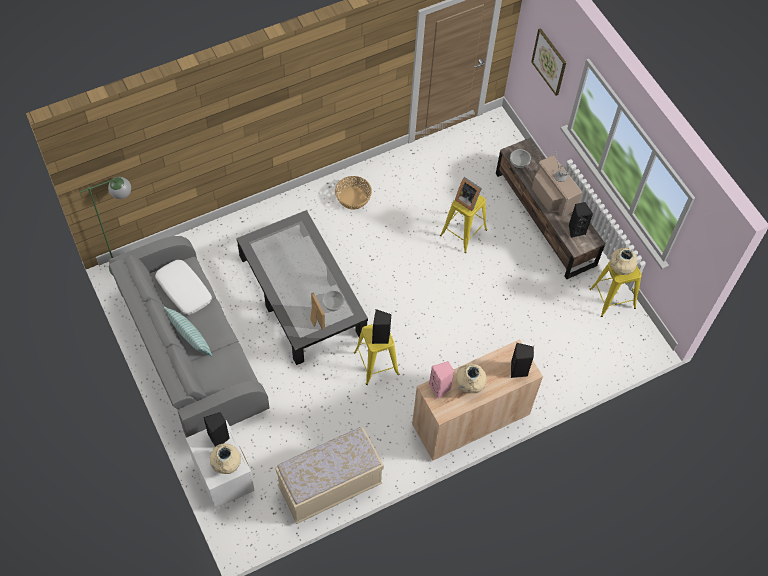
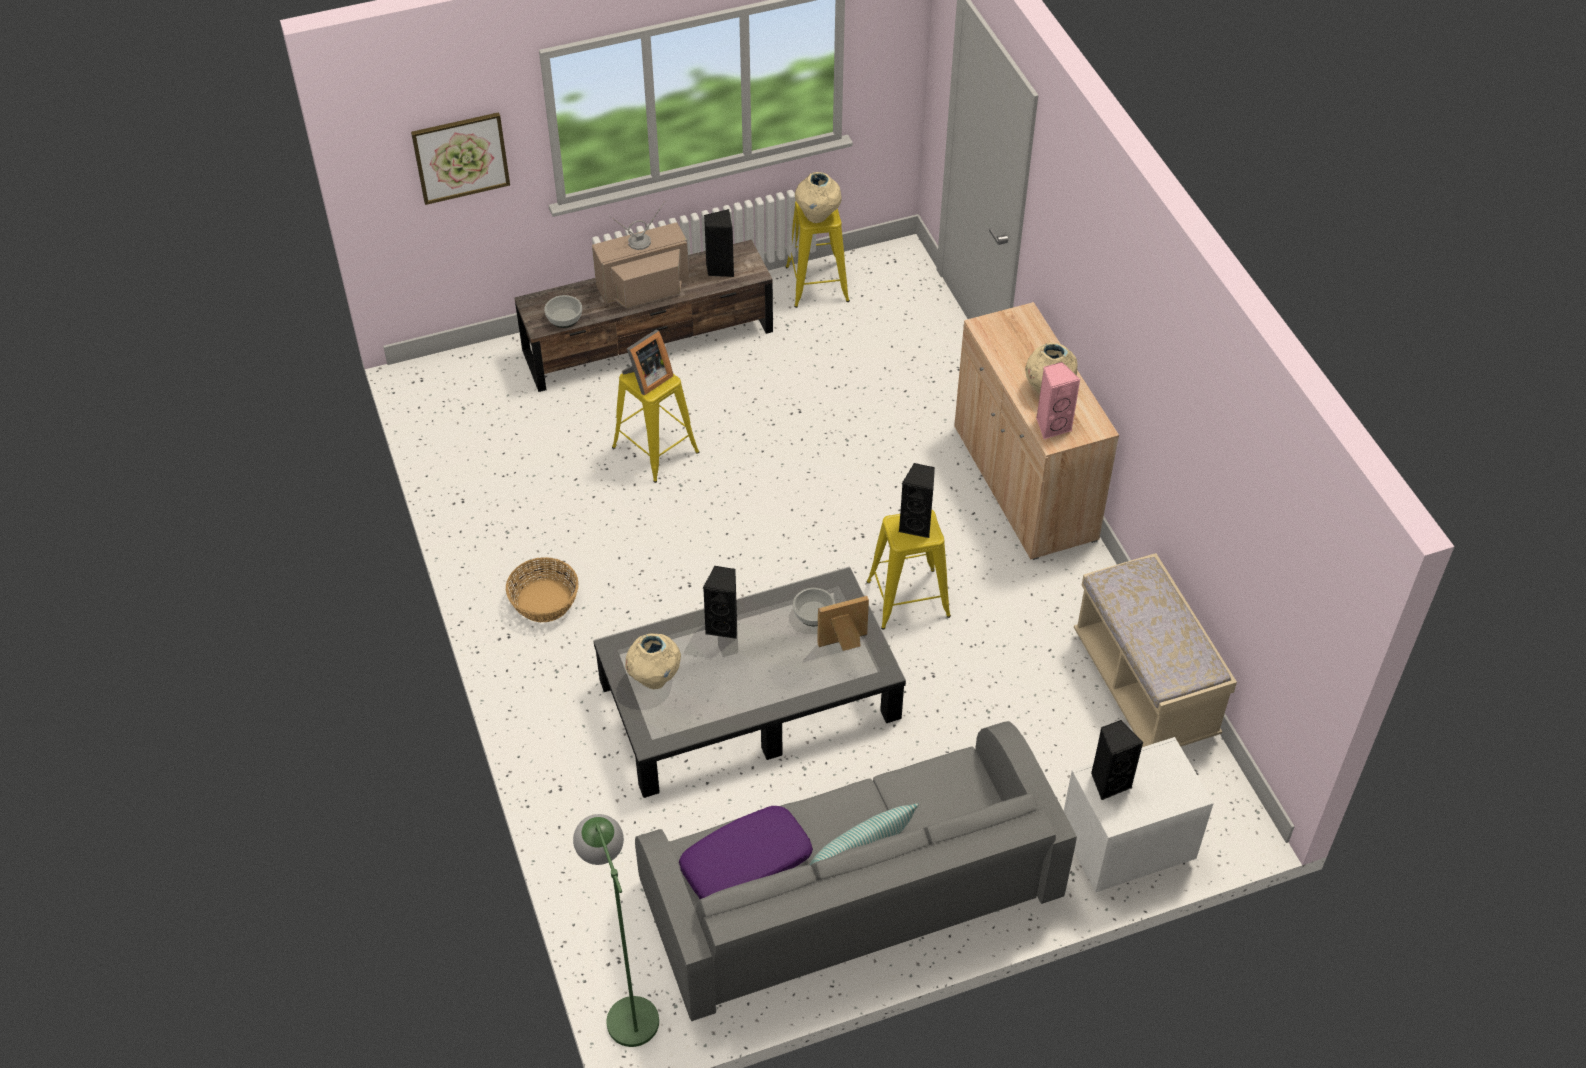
camera: 80 degrees left, 10 degrees down
white pillow [155,260,212,315] -> purple pillow [679,806,813,899]
beige vase [210,444,241,474] -> beige vase moved to [625,633,681,689]
black speaker [511,343,534,378] -> black speaker moved to [703,566,737,639]

